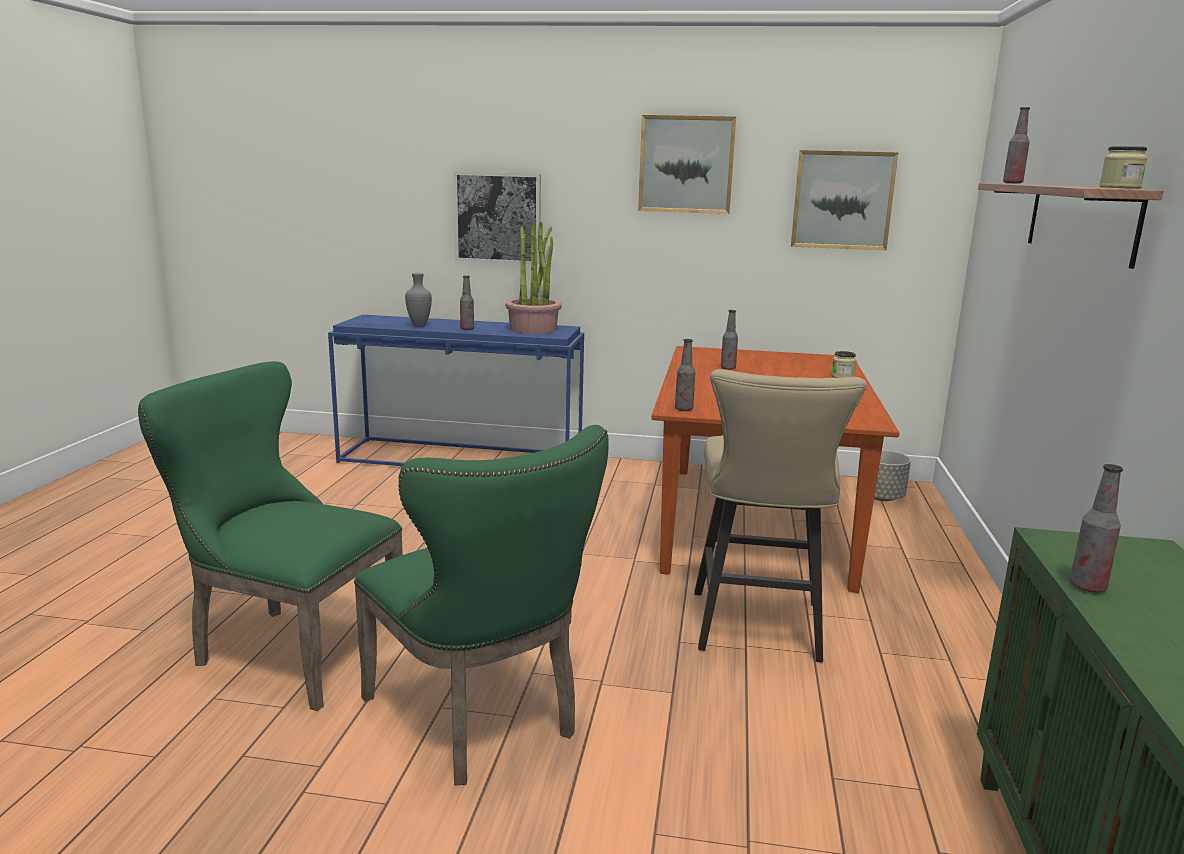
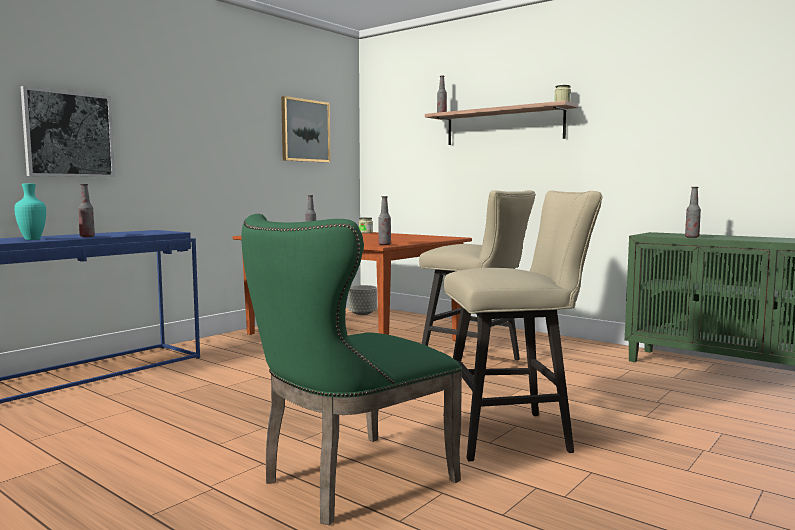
camera: 60 degrees left, 10 degrees down
green chair [354,425,609,785] -> beige stool [443,191,603,461]
grey vase [405,273,432,327] -> turquoise vase [14,184,46,240]
potted plant [505,222,562,334] -> none
picture [638,115,736,214] -> none

